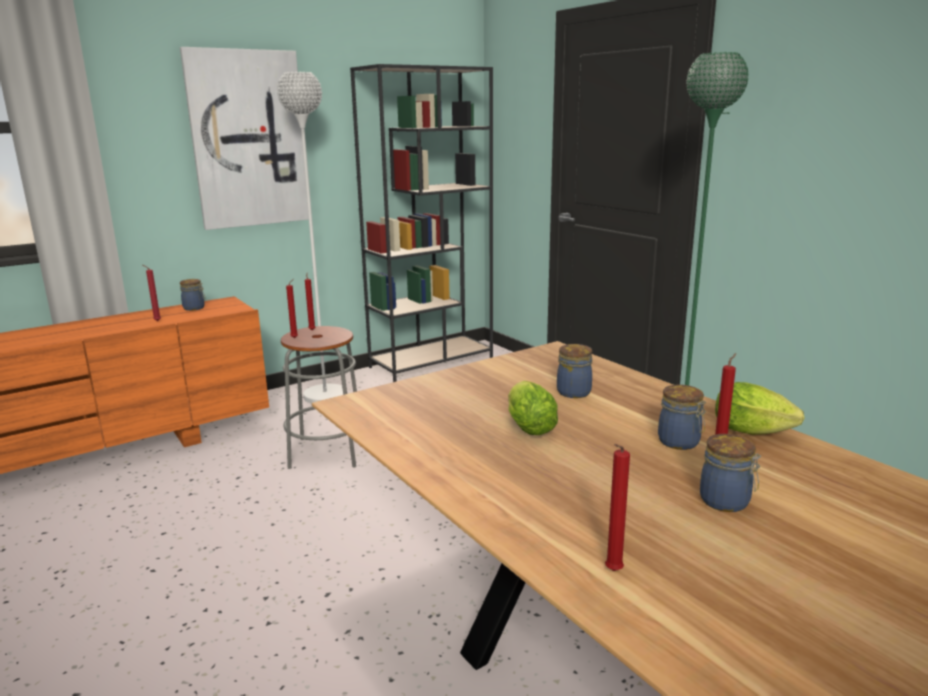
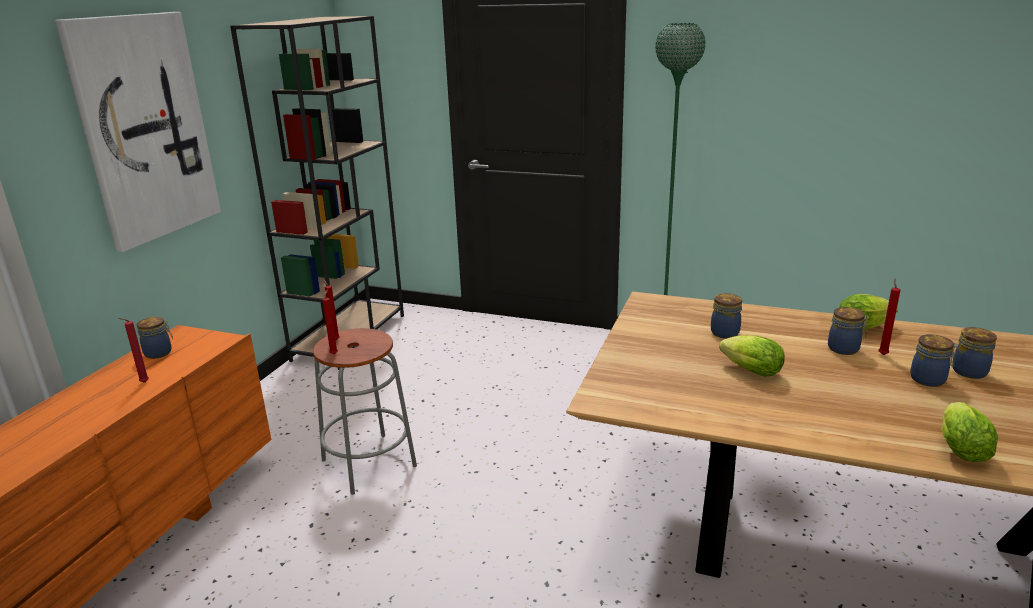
camera: 35 degrees left, 5 degrees up
white floor lamp [277,72,343,404] -> none
red candle [605,444,630,571] -> lettuce [942,402,998,462]
none -> jar [952,327,997,379]

